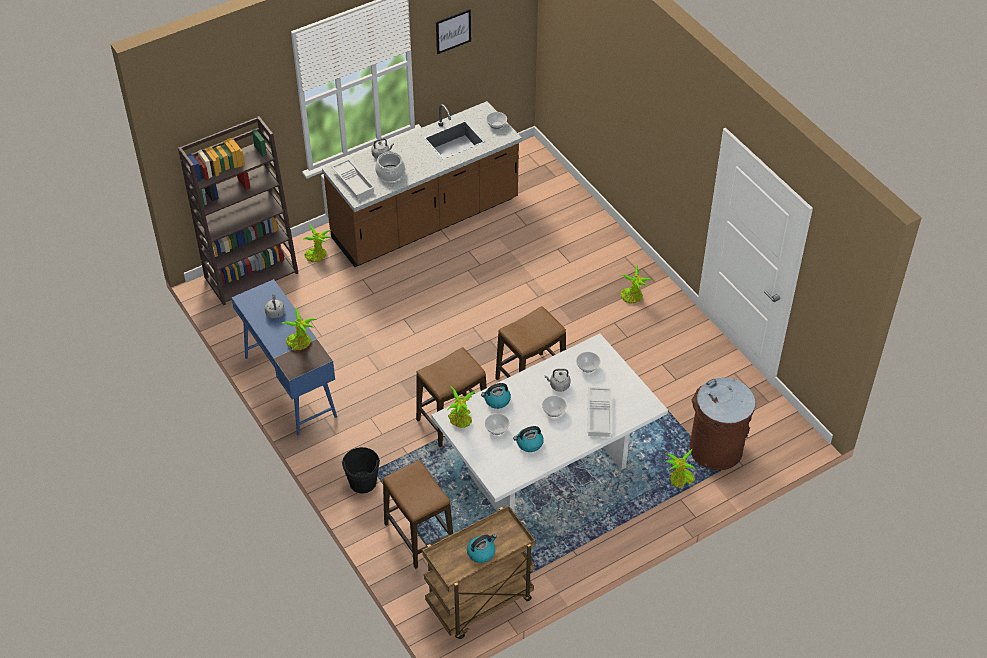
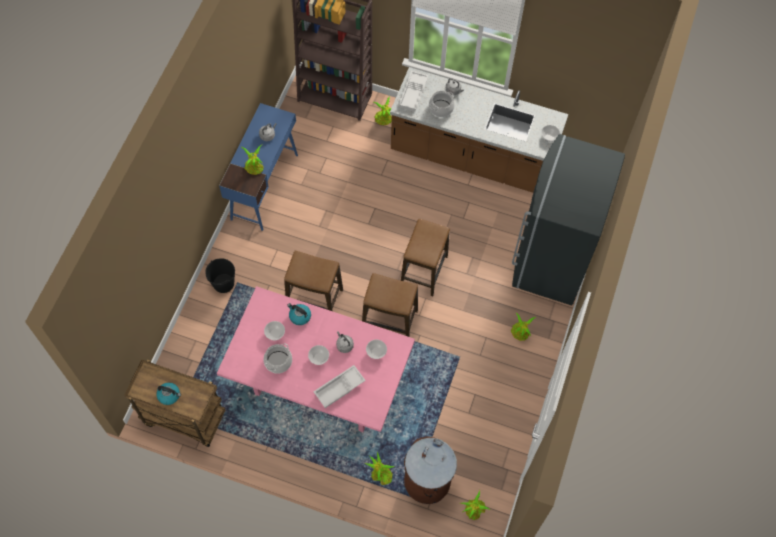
camera: 50 degrees right, 15 degrees up
stool [383,460,453,569] -> stool moved to [401,219,450,296]
white dining table [431,334,668,513] -> pink dining table [217,286,415,432]
picture [436,9,471,54] -> none
potted plant [448,386,476,428] -> potted plant moved to [460,490,490,520]
kettle [513,426,544,452] -> cooking pot [264,344,292,374]
none -> grey fridge [512,134,625,305]

